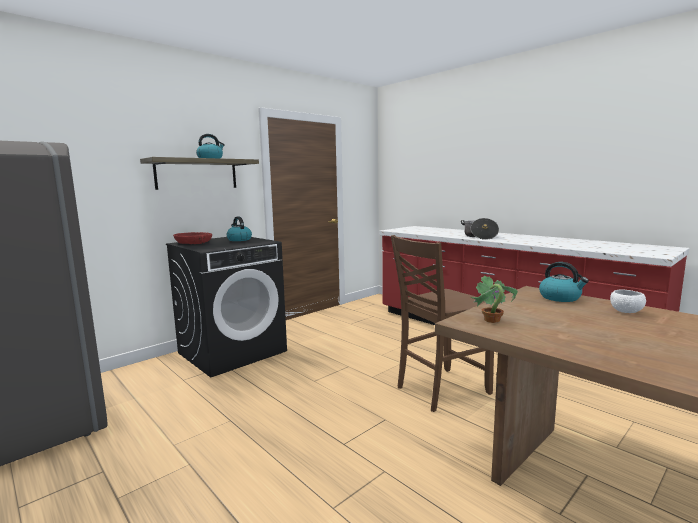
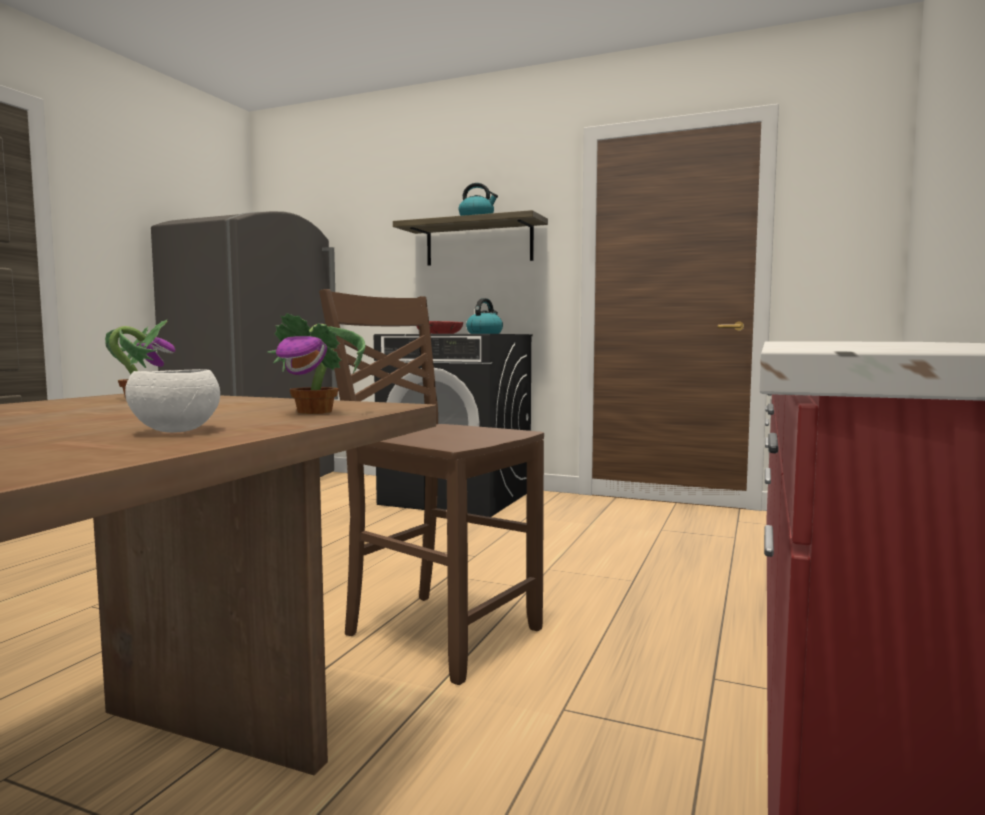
camera: 65 degrees right, 5 degrees down
cooking pot [461,218,499,240] -> none
kettle [539,262,589,302] -> potted plant [267,313,366,414]

